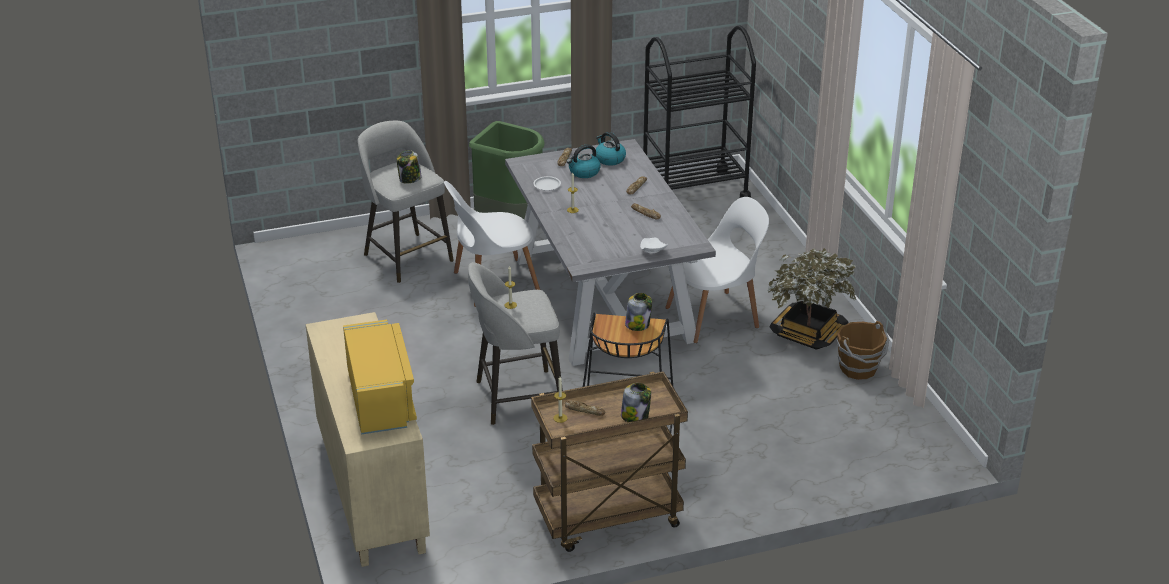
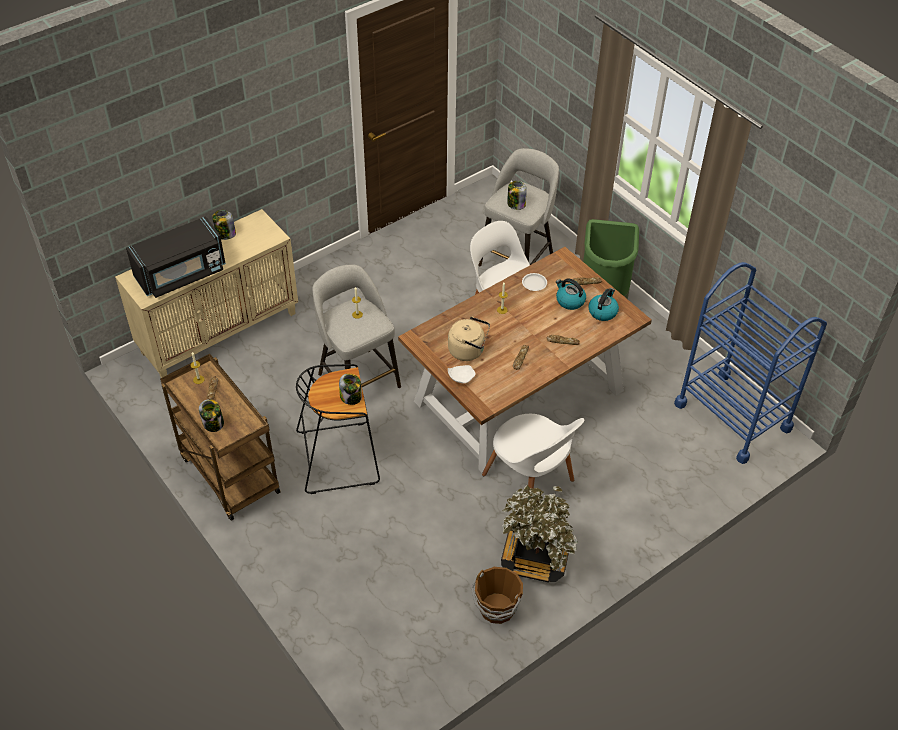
camera: 70 degrees right, 15 degrees up
yellow microwave [343,320,417,435] -> black microwave [126,216,226,298]
grey dining table [505,139,716,366] -> brown dining table [398,247,652,477]
black cart [643,26,756,198] -> blue cart [674,262,827,464]
none -> jar [212,210,236,240]
none -> beige kettle [448,317,490,361]

